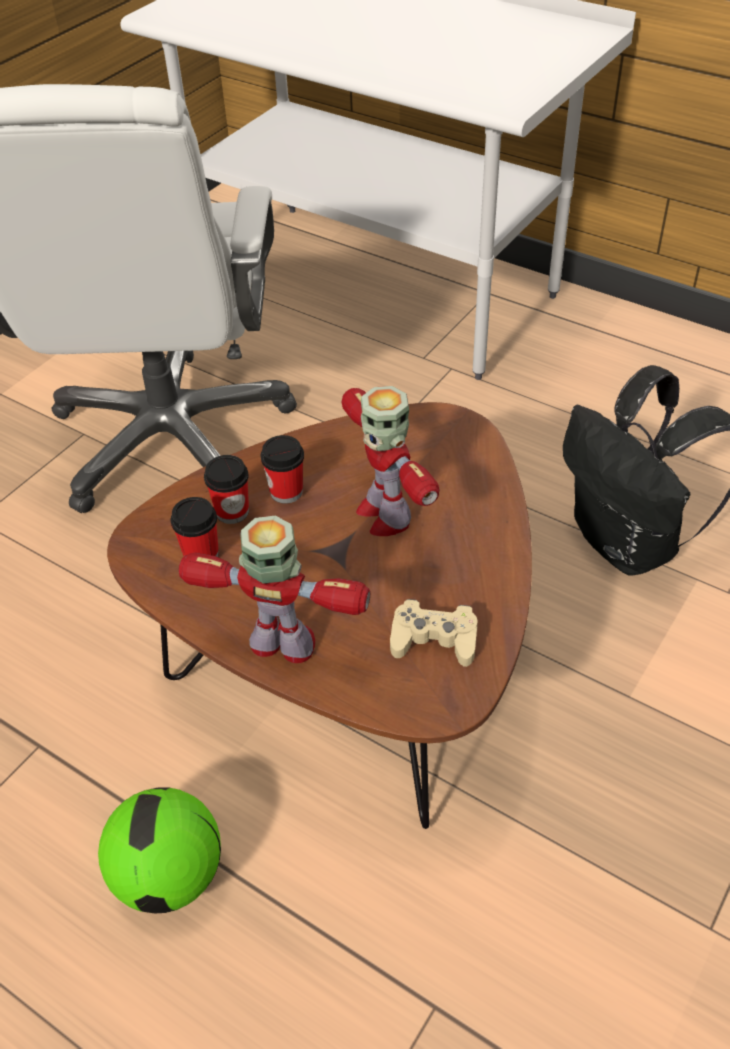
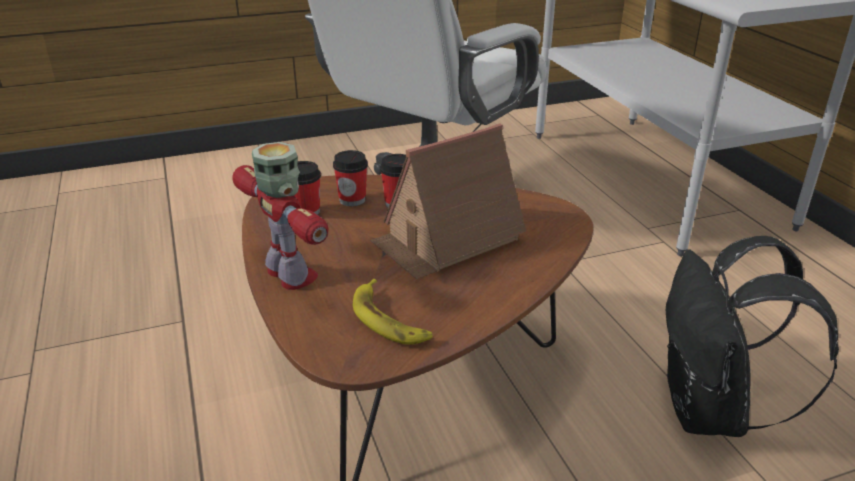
camera: 35 degrees right, 15 degrees down
football [98,788,221,913] -> none
toy robot [342,386,439,536] -> toy house [370,123,526,279]
beige game controller [390,599,478,667] -> banana [353,279,433,345]

